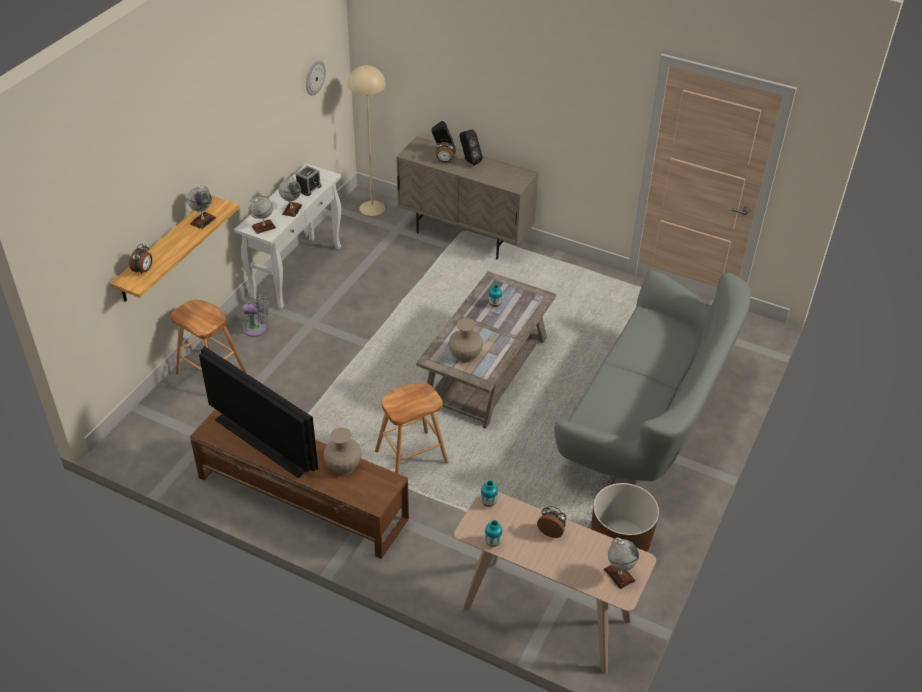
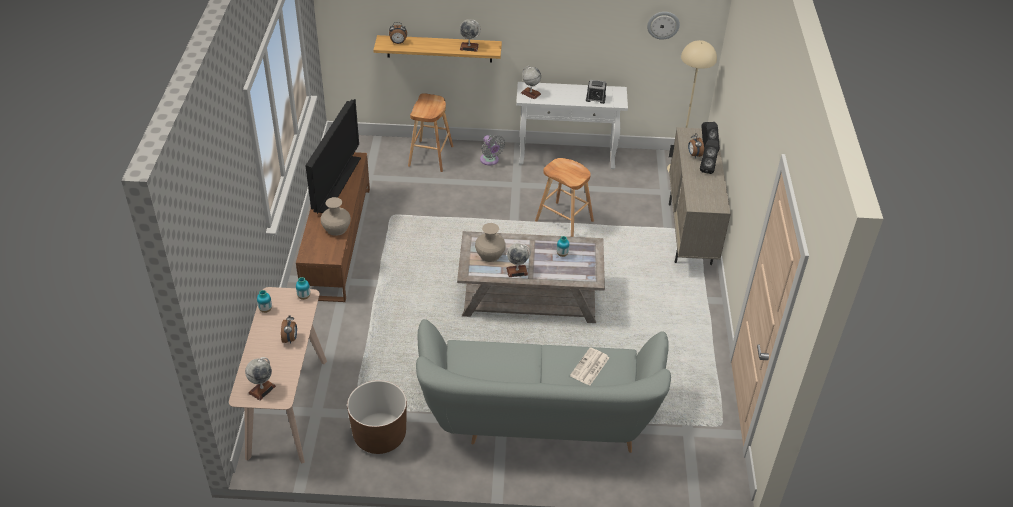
camera: 65 degrees right, 0 degrees up
globe [279,177,302,217] -> globe moved to [506,243,531,277]
brown stool [375,383,448,474] -> brown stool moved to [535,158,594,237]
none -> newspaper [570,347,609,386]

